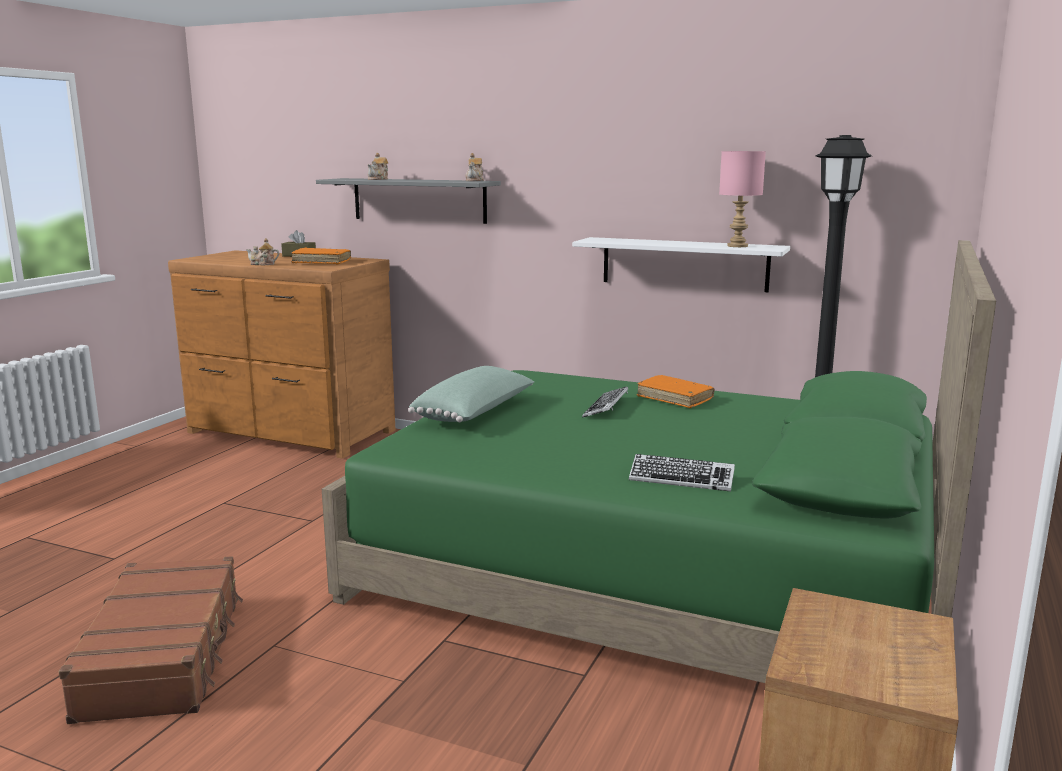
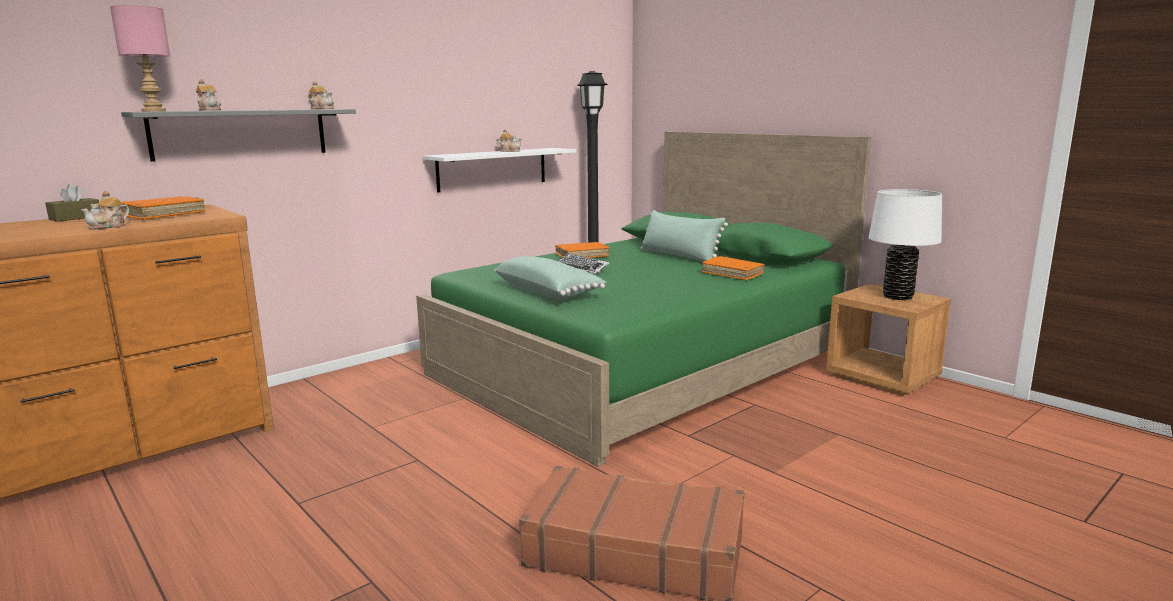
camera: 65 degrees left, 0 degrees up
keyboard [629,454,735,492] -> orange book [702,256,765,280]
pink table lamp [719,151,766,247] -> pink table lamp moved to [110,5,170,111]
none -> teapot [496,129,521,152]
none -> green pillow [640,210,728,262]
none -> white table lamp [868,189,942,300]

